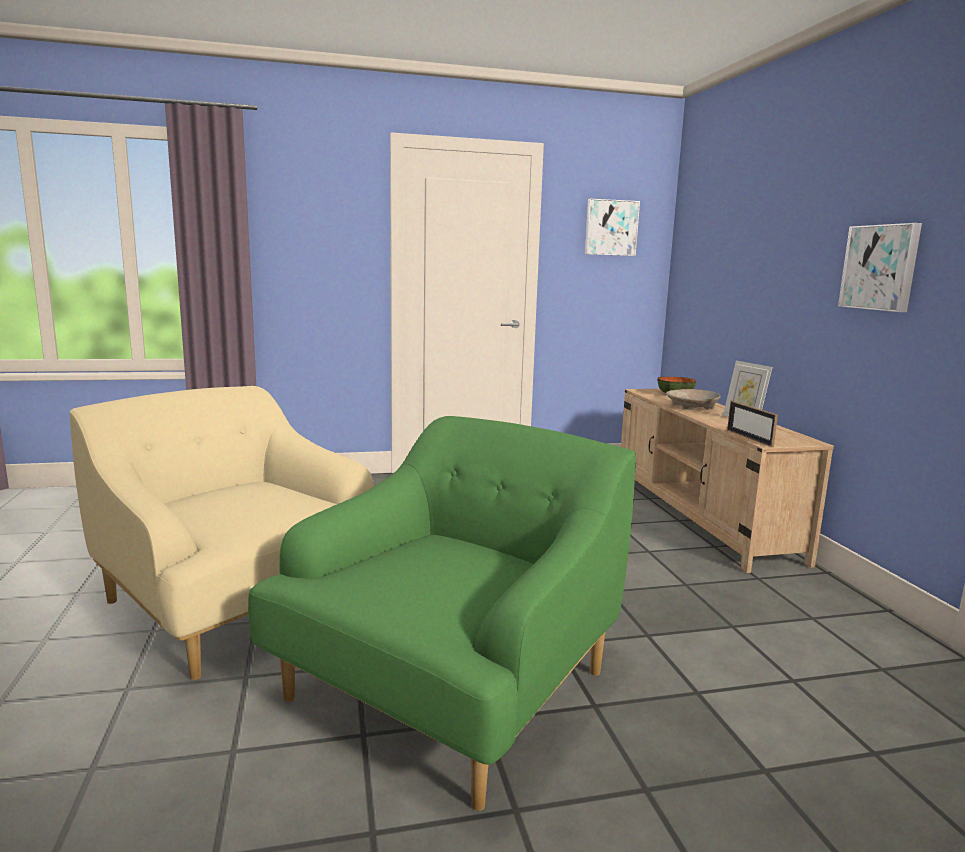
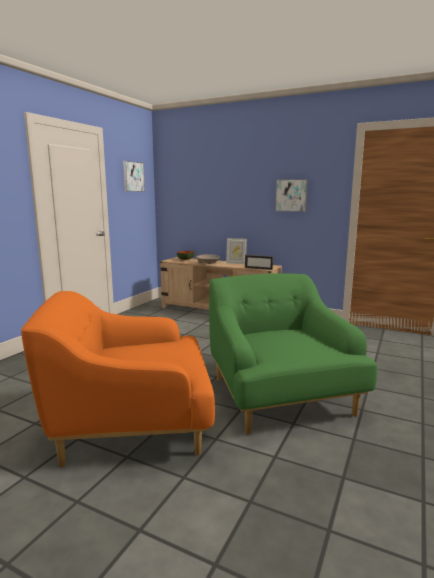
camera: 50 degrees left, 0 degrees up
beige armchair [70,386,374,680] -> orange armchair [21,291,215,467]

